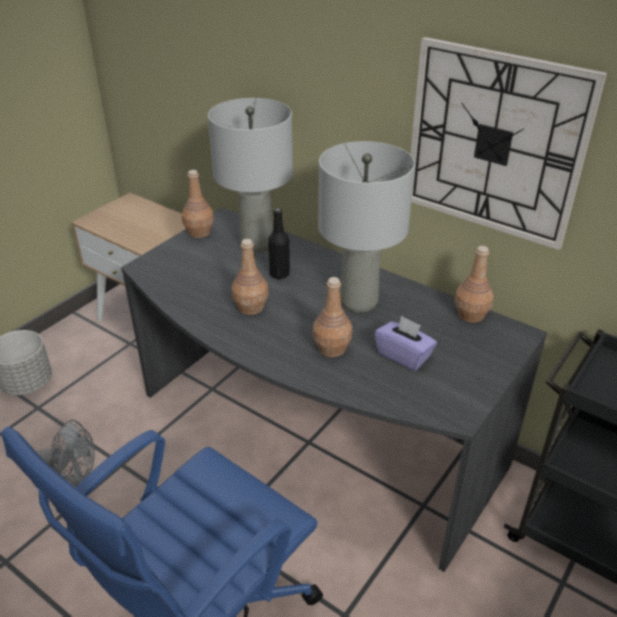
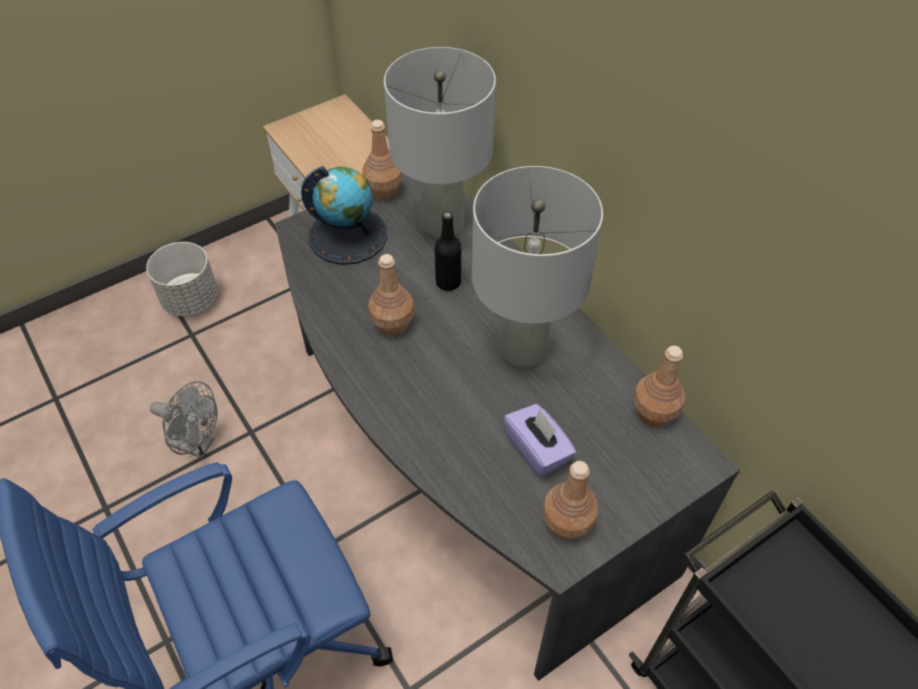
camera: 20 degrees right, 15 degrees up
brown bottle [313,277,352,357] -> brown bottle moved to [543,461,598,540]
wall clock [410,37,607,250] -> none
none -> globe [301,166,388,265]

